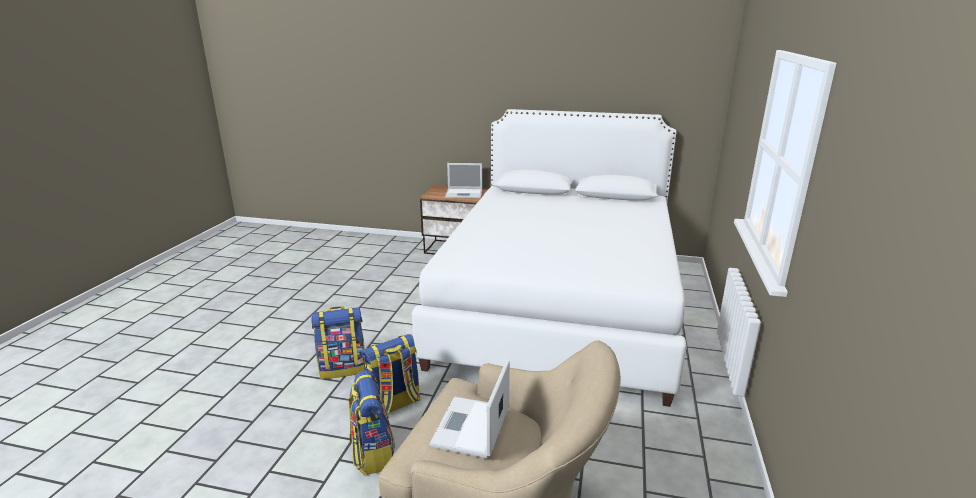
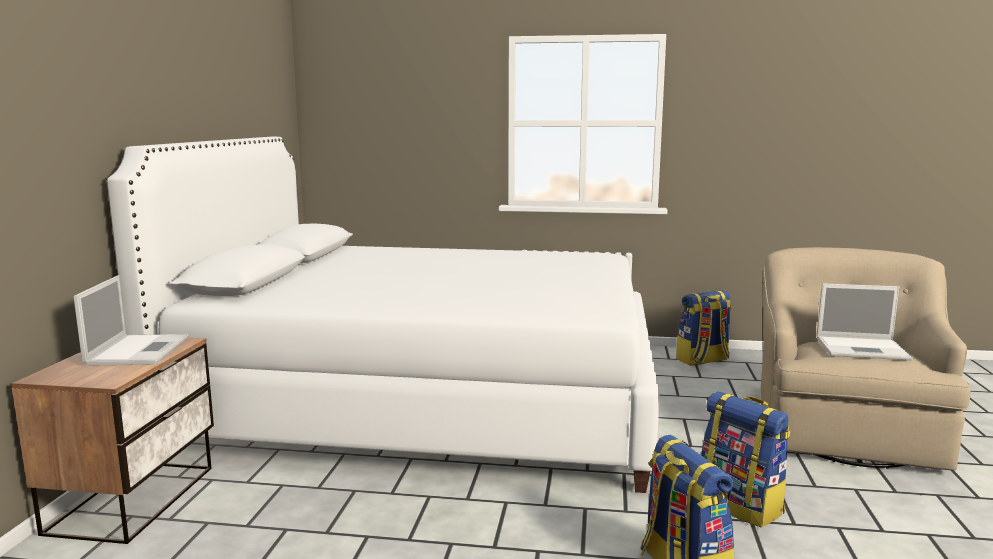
camera: 95 degrees left, 10 degrees down
backpack [349,370,395,475] -> backpack moved to [676,290,732,366]

